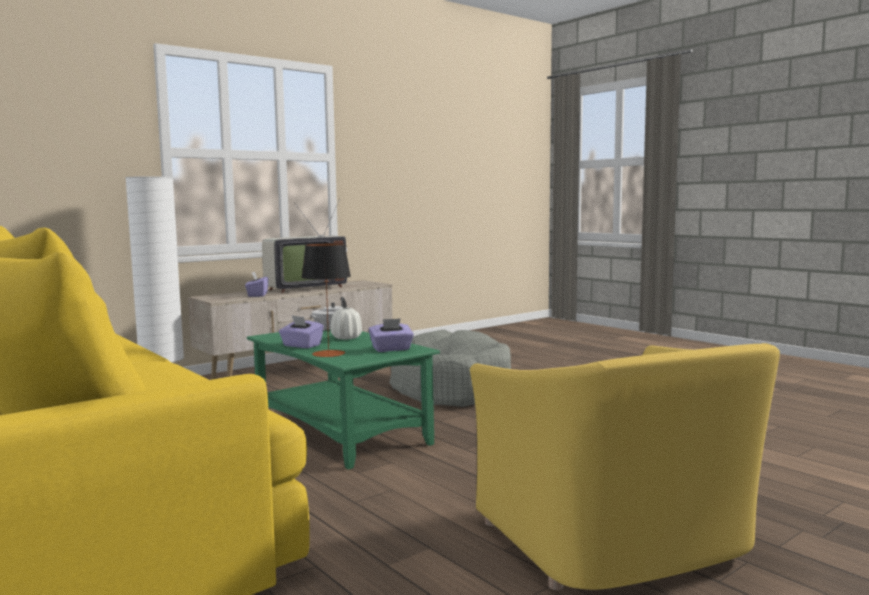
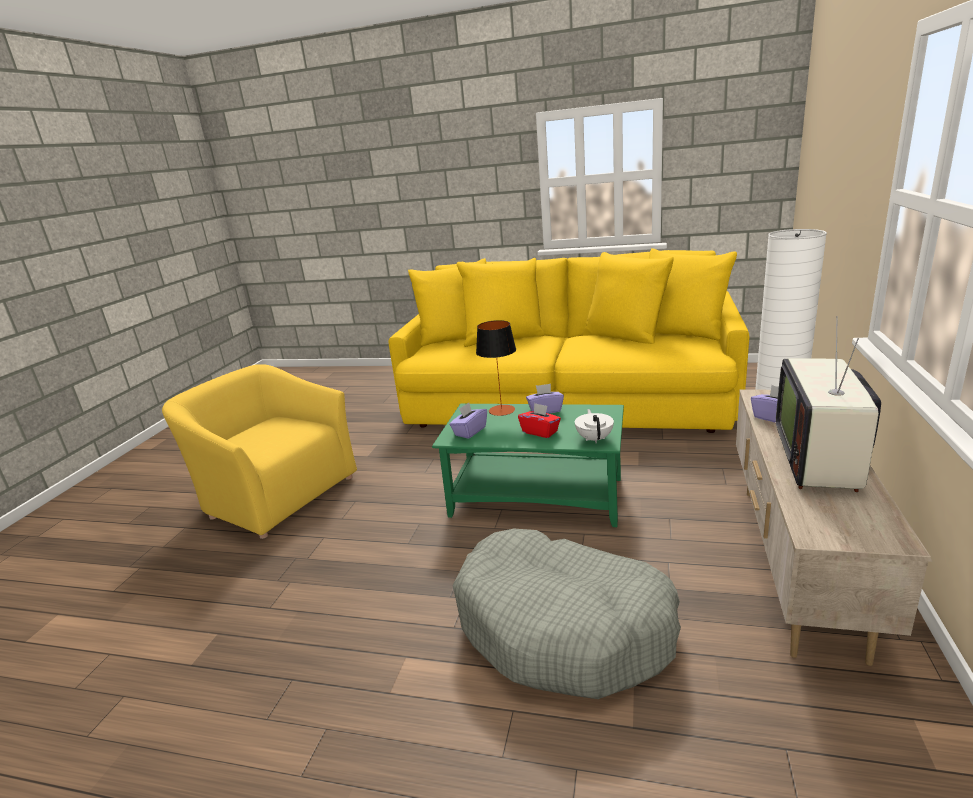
camera: 145 degrees right, 15 degrees up
white vase [330,308,362,339] -> red tissue box [518,403,561,438]

